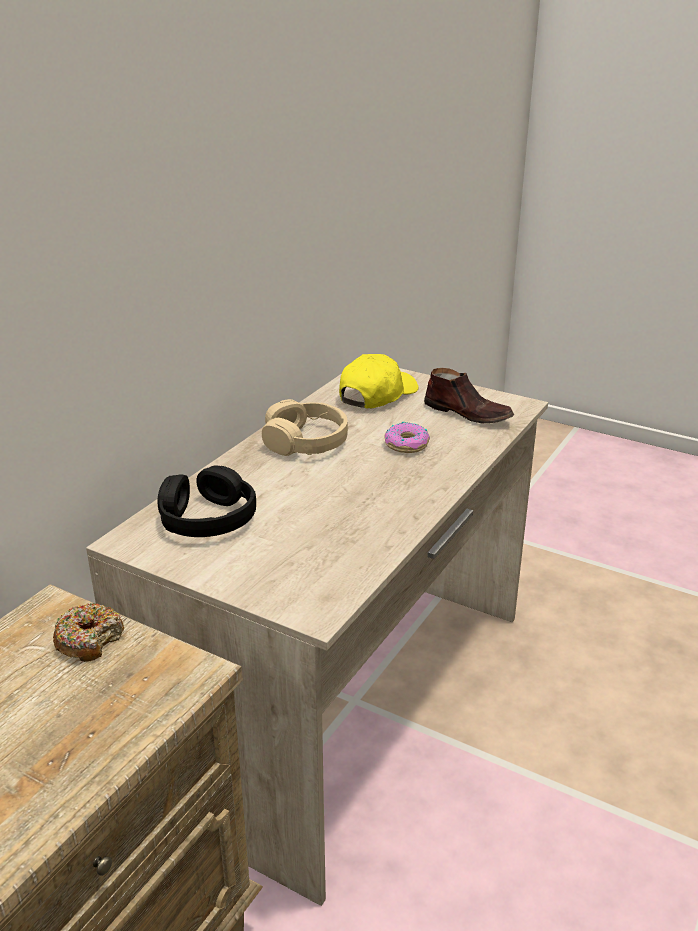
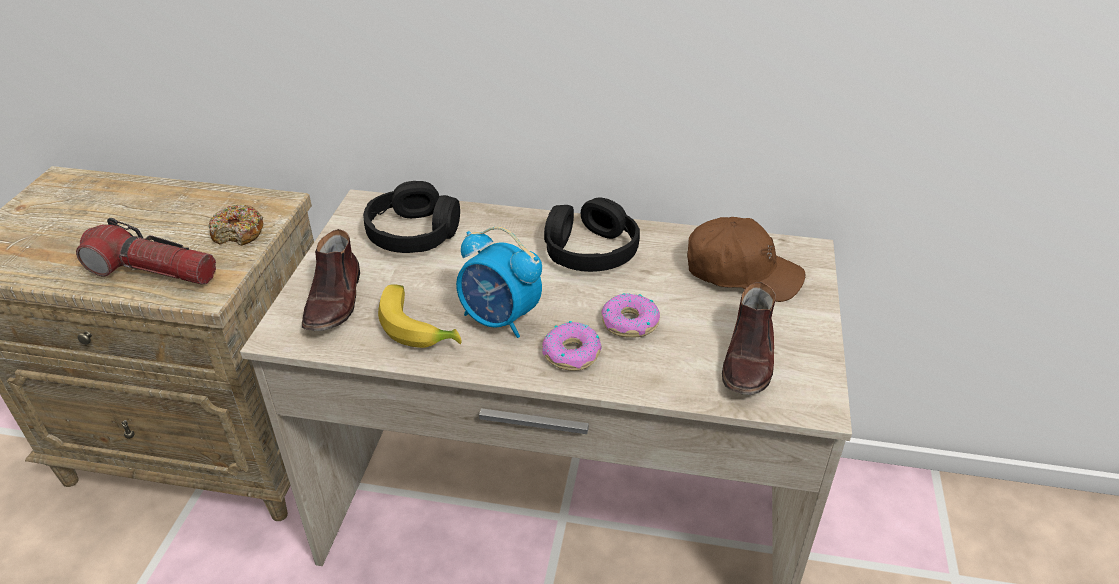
camera: 70 degrees right, 10 degrees up
beige headphones [262,399,348,456] -> black headphones [544,197,640,272]
yellow cap [339,354,419,409] -> brown cap [687,217,805,302]
none -> flashlight [76,218,216,285]
none -> brown shoe [302,229,360,331]
none -> banana [378,284,462,348]
none -> alarm clock [456,227,542,338]
none -> donut [542,321,602,371]

